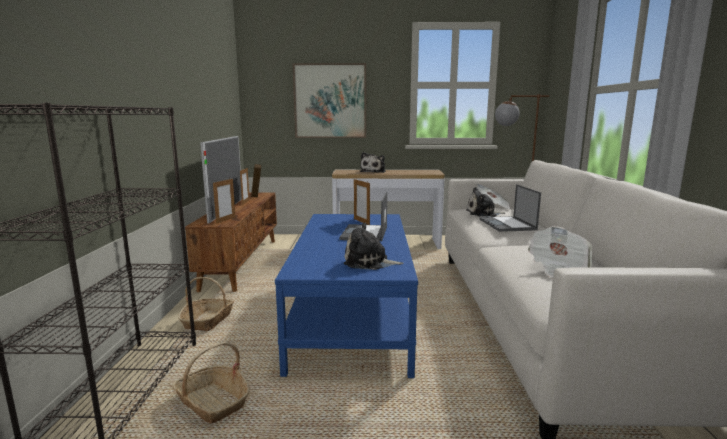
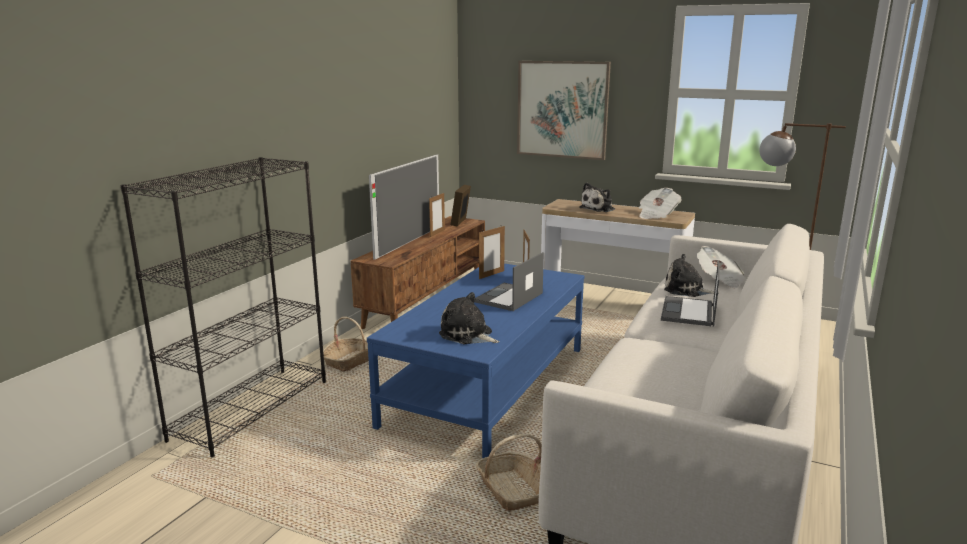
camera: 25 degrees right, 5 degrees up
basket [172,342,250,423] -> basket moved to [476,434,542,511]
picture frame [213,179,236,224] -> picture frame moved to [479,226,505,279]
newspaper [528,226,592,278] -> newspaper moved to [639,188,682,219]

